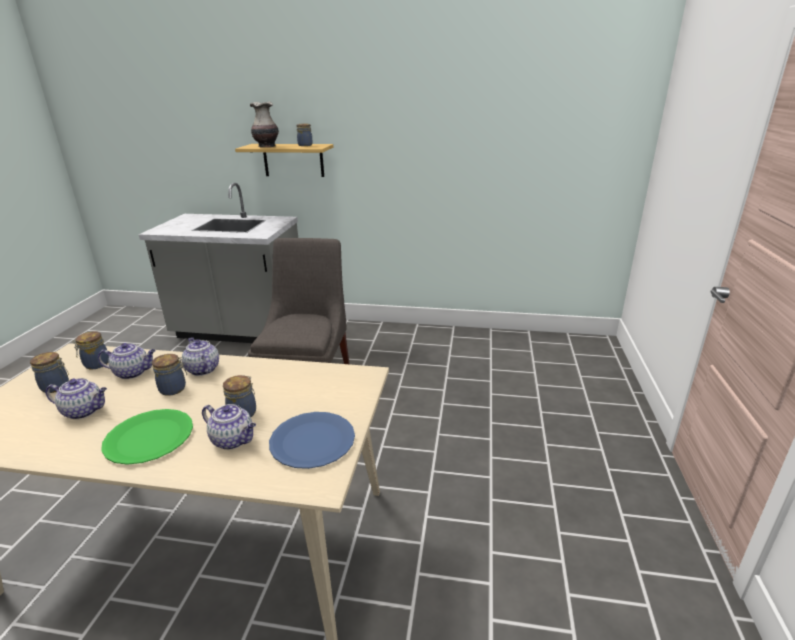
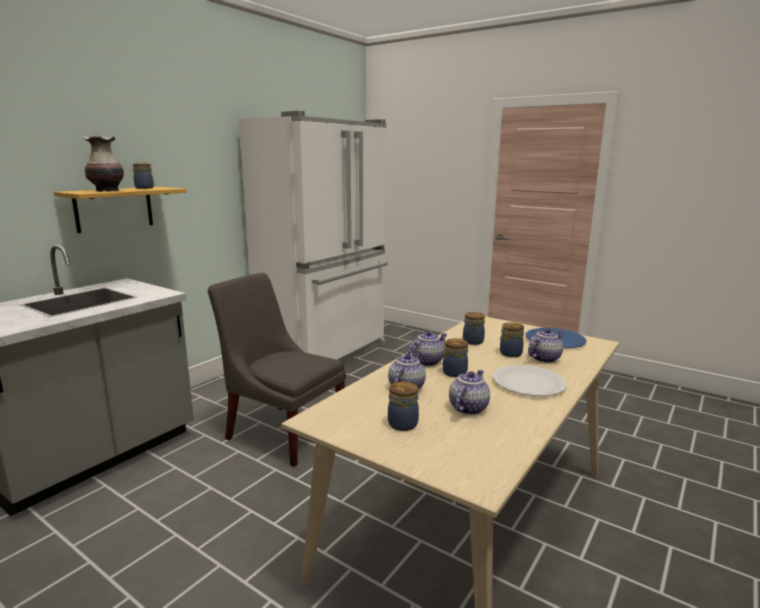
camera: 65 degrees left, 10 degrees down
jar [72,331,109,369] -> jar moved to [463,312,485,345]
green plate [101,409,193,465] -> white plate [493,365,567,396]
teapot [182,337,219,376] -> teapot turned 150 degrees clockwise [408,331,447,366]
none -> white fridge [239,111,388,363]

